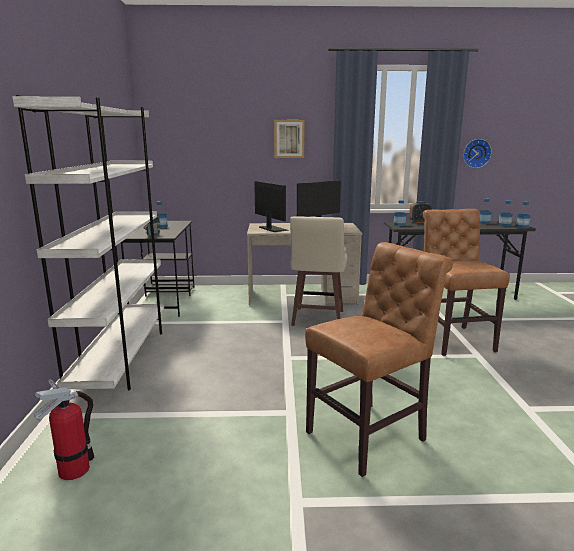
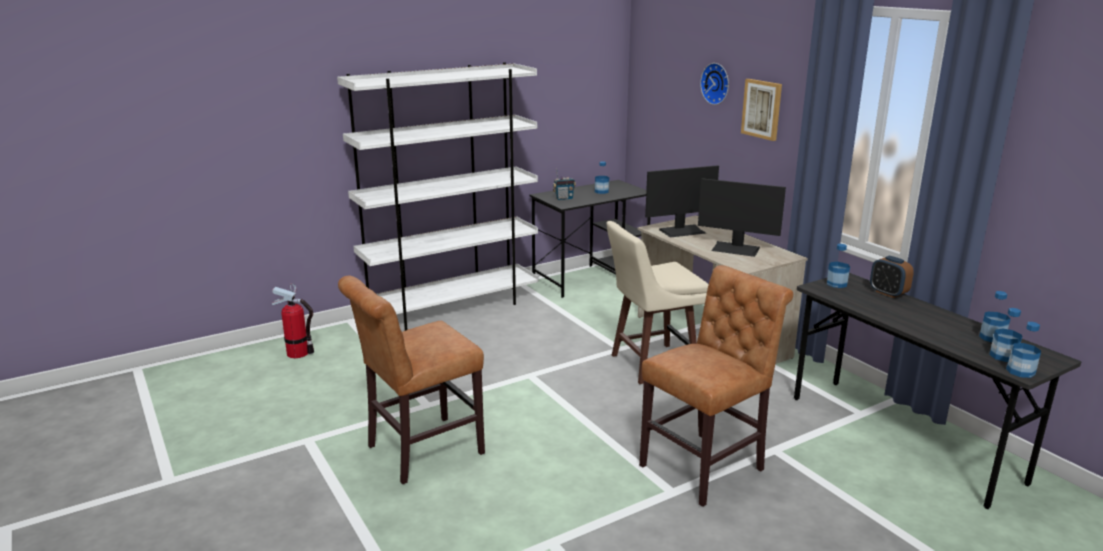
camera: 60 degrees right, 5 degrees up
monitor [254,181,289,232] -> monitor turned 45 degrees clockwise [645,165,719,238]
brown chair [305,242,453,477] -> brown chair turned 120 degrees clockwise [338,276,485,484]
wall clock [463,139,492,168] -> wall clock moved to [700,63,729,105]

